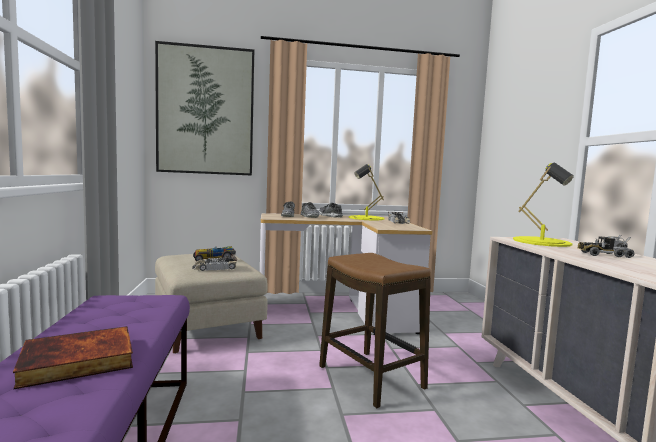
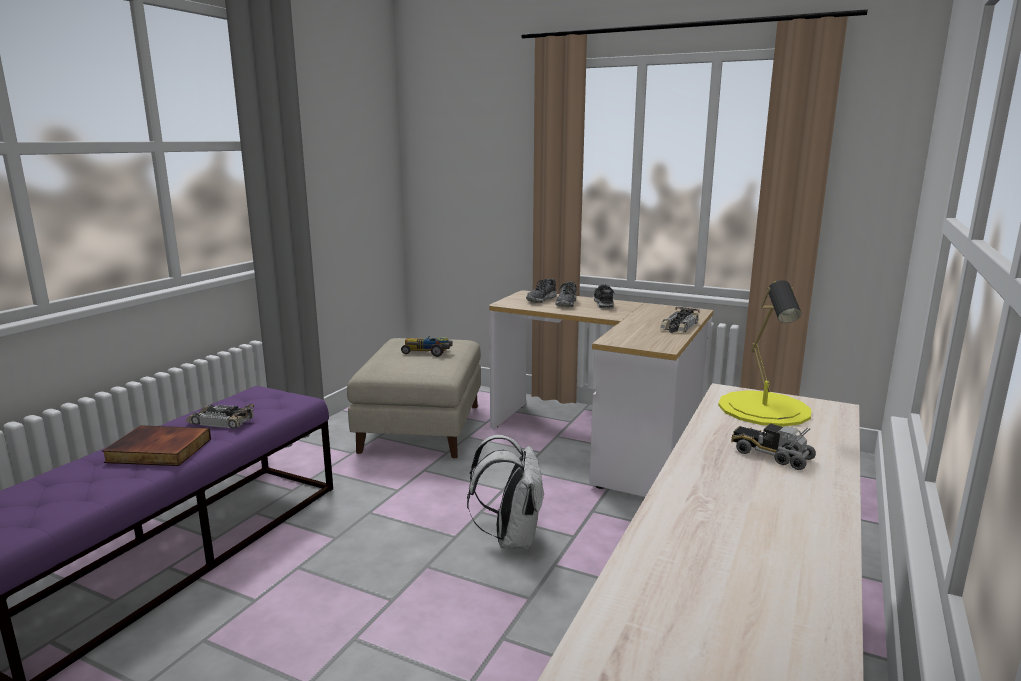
camera: 35 degrees right, 10 degrees up
picture [155,41,254,175] -> none
toy car [192,255,237,271] -> toy car moved to [185,404,254,429]
stool [319,253,431,408] -> white backpack [467,435,545,550]
yellow table lamp [349,164,385,220] -> none

